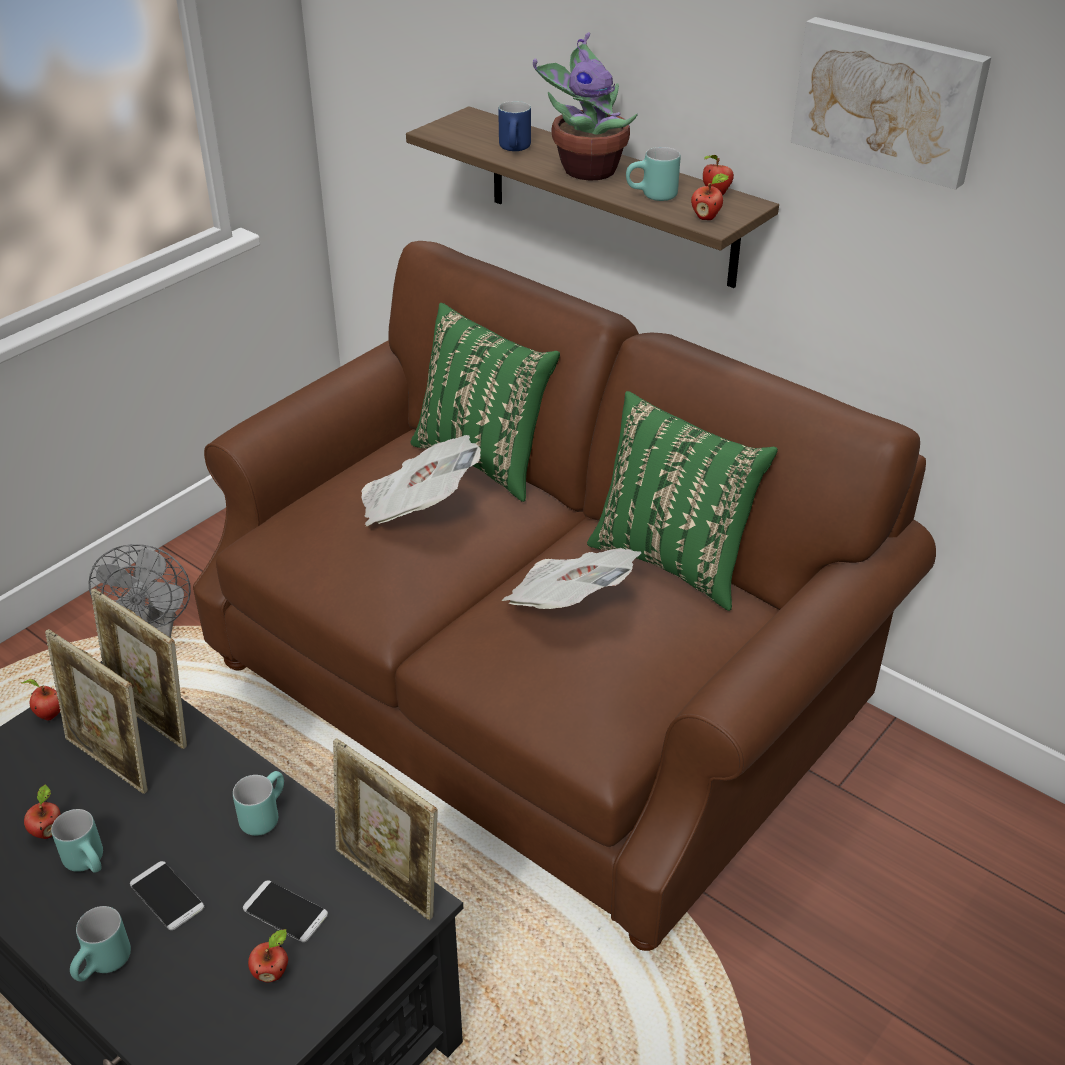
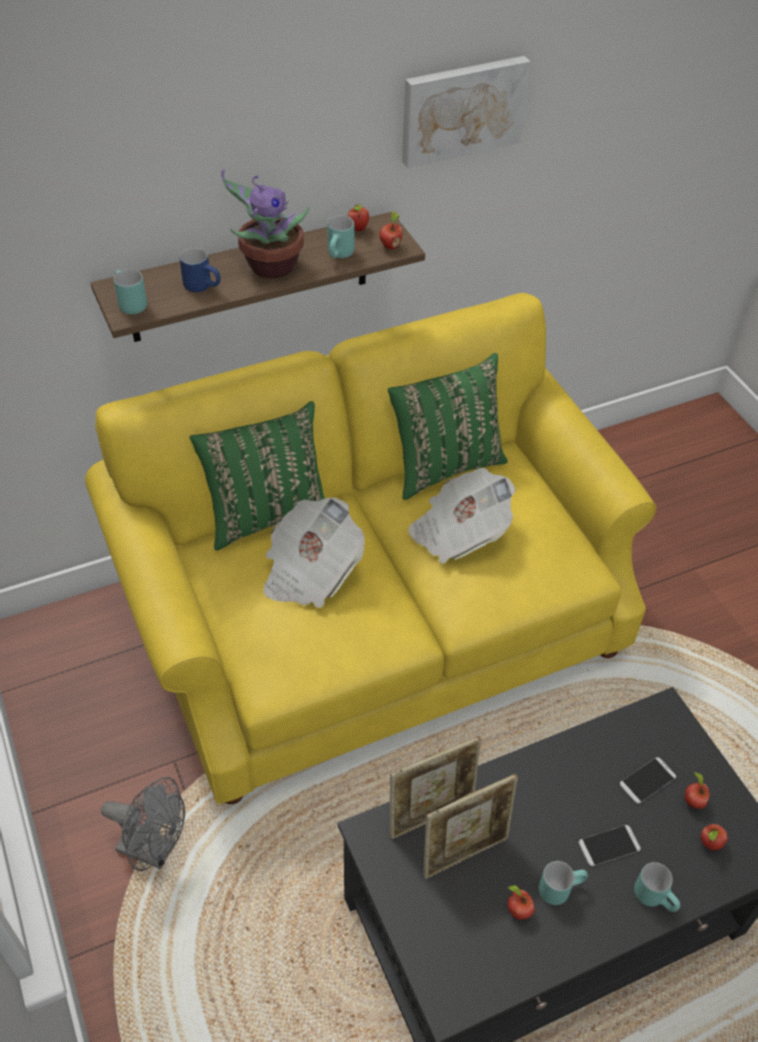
camera: 65 degrees left, 10 degrees up
apple [21,679,60,721] -> apple moved to [701,823,728,850]
brown sofa [193,241,936,951] -> yellow sofa [85,293,656,804]
turquoise mug [233,771,284,836] -> turquoise mug moved to [114,269,147,314]
picture frame [333,738,438,920] -> none

